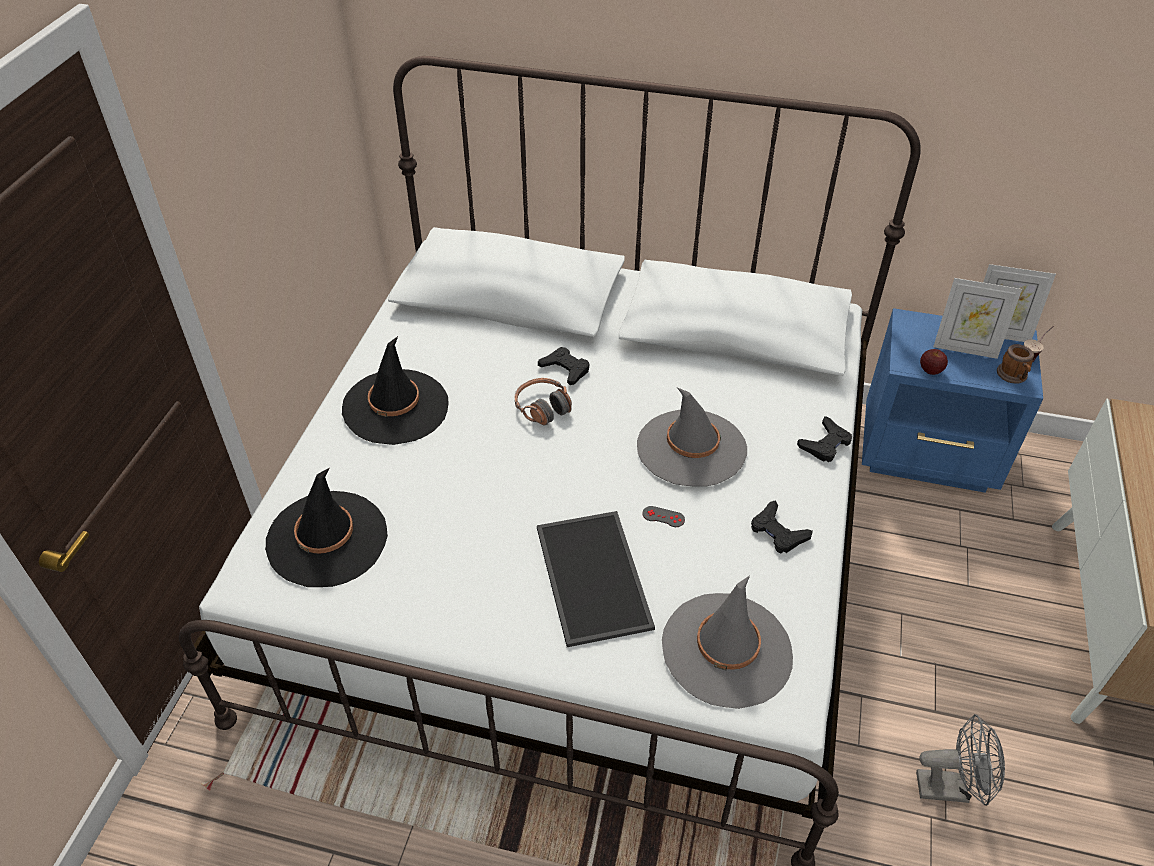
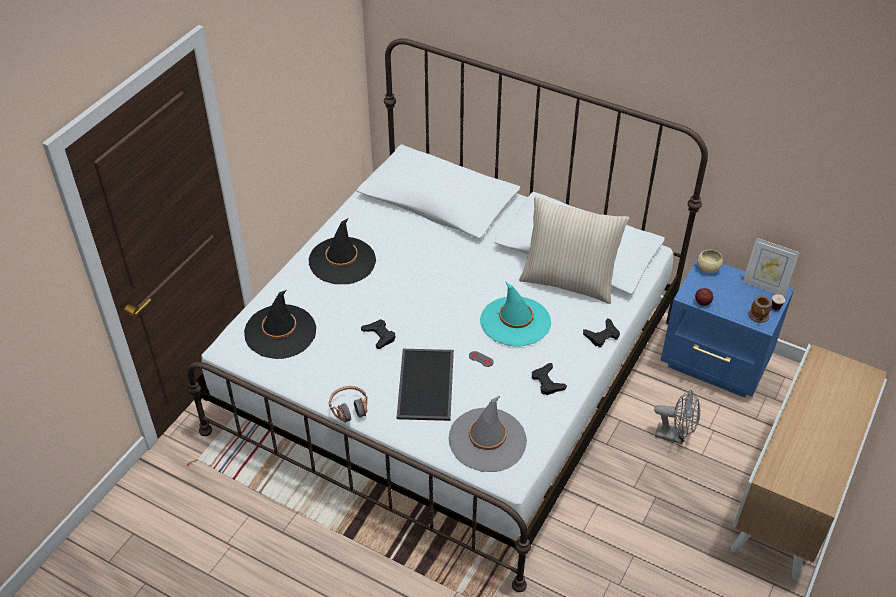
camera: 15 degrees right, 0 degrees up
headphones [515,378,572,425] -> headphones moved to [328,386,367,423]
black game controller [538,347,590,385] -> black game controller moved to [361,319,395,349]
grey hat [637,388,747,487] -> turquoise hat [480,282,551,346]
grey fan [916,714,1005,806] -> grey fan moved to [654,390,700,444]
picture frame [933,278,1022,359] -> none
none -> beige pillow [519,196,629,304]
none -> beige bowl [697,250,723,273]

